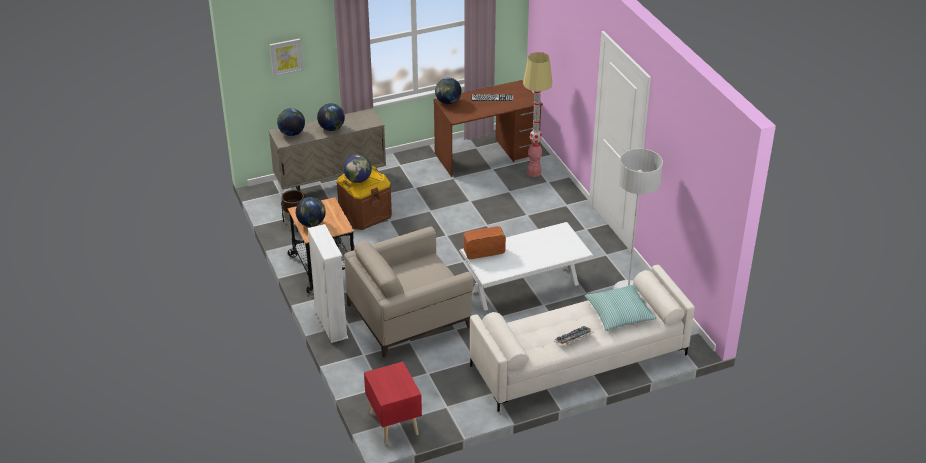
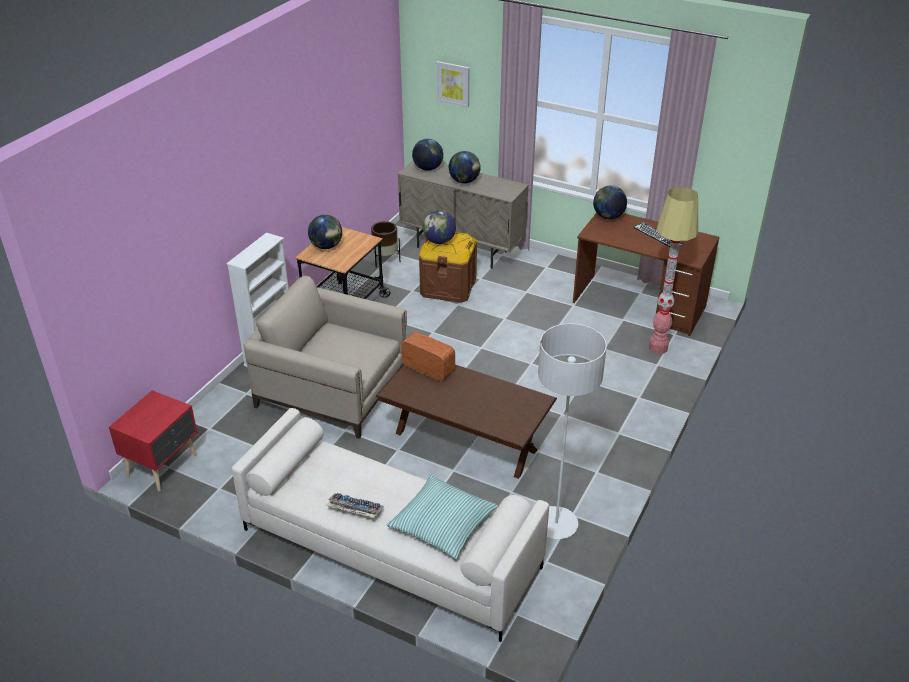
camera: 50 degrees right, 0 degrees up
white coffee table [459,222,594,311] -> brown coffee table [376,365,557,479]

